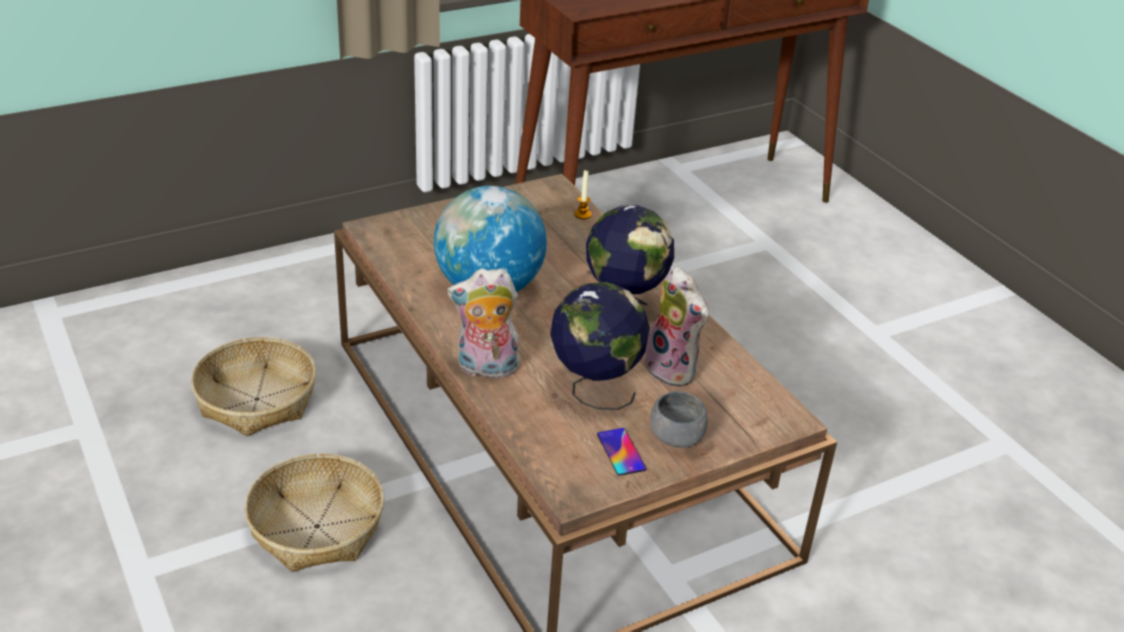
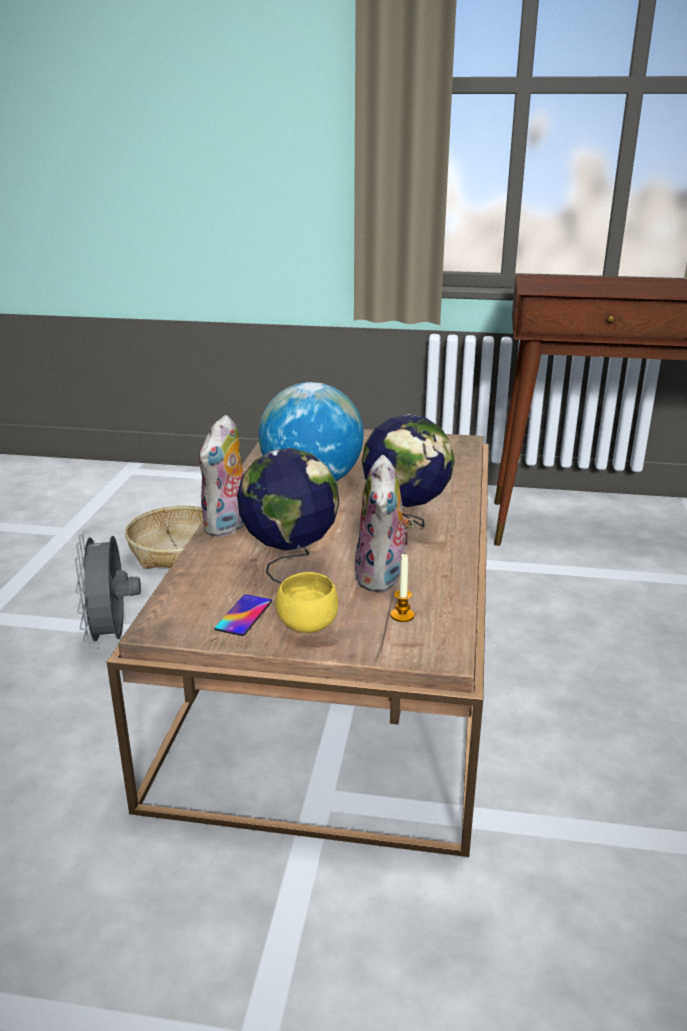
camera: 40 degrees right, 10 degrees down
basket [245,454,384,572] -> grey fan [75,530,141,649]
plush toy [447,268,521,382] -> plush toy turned 105 degrees counterclockwise [199,415,245,537]
candle [574,170,592,219] -> candle moved to [391,554,414,622]
grey bowl [650,391,708,448] -> yellow bowl [275,572,338,633]

